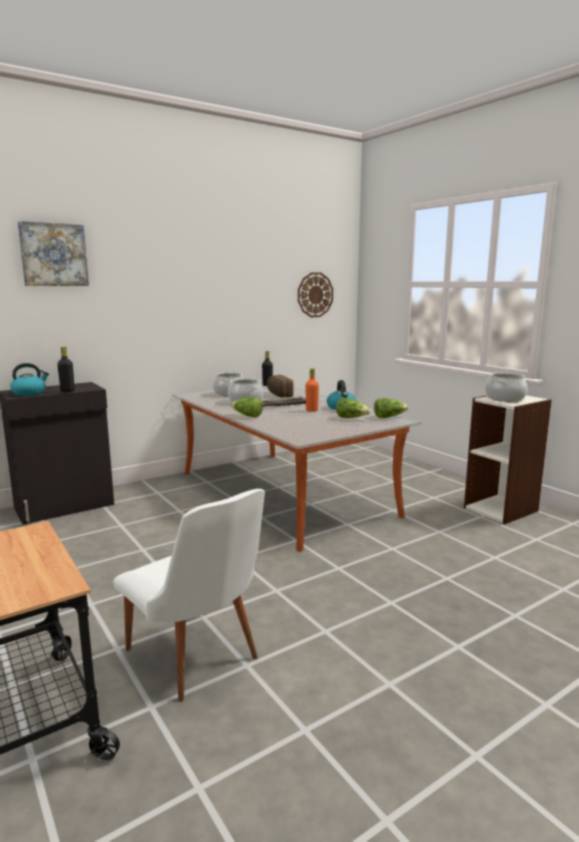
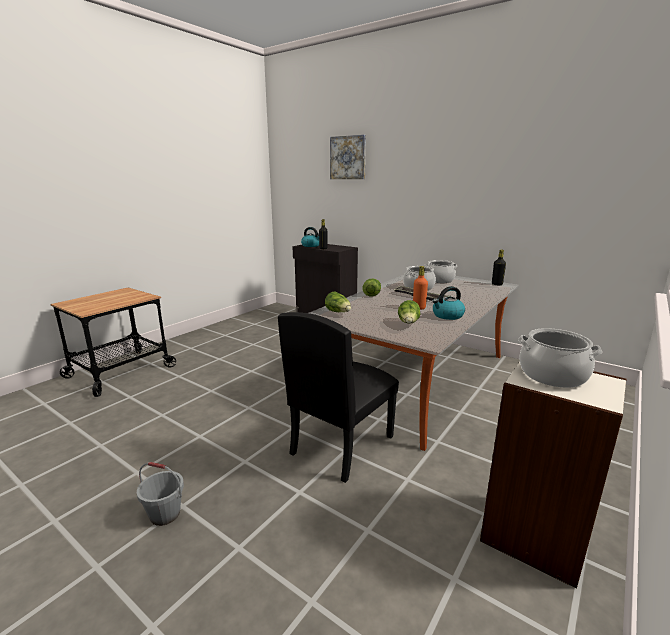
camera: 70 degrees right, 5 degrees up
white chair [113,489,265,702] -> none
bread [267,375,294,398] -> none
wall clock [298,272,333,317] -> none
lettuce [374,398,409,418] -> lettuce moved to [325,292,351,312]
none -> grey bucket [137,462,184,526]
none -> black chair [278,312,399,483]

